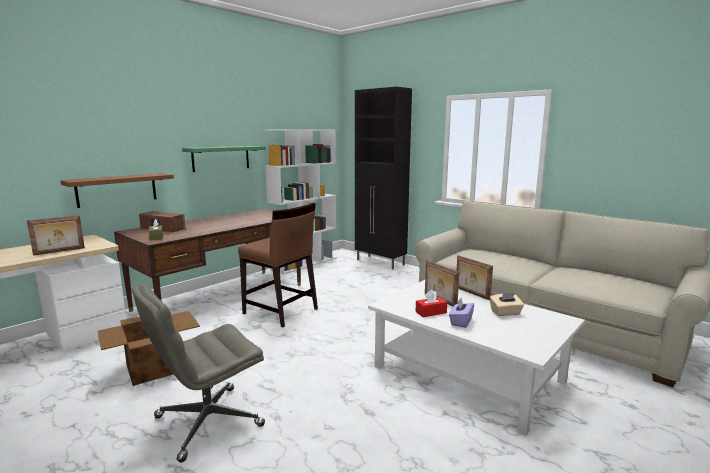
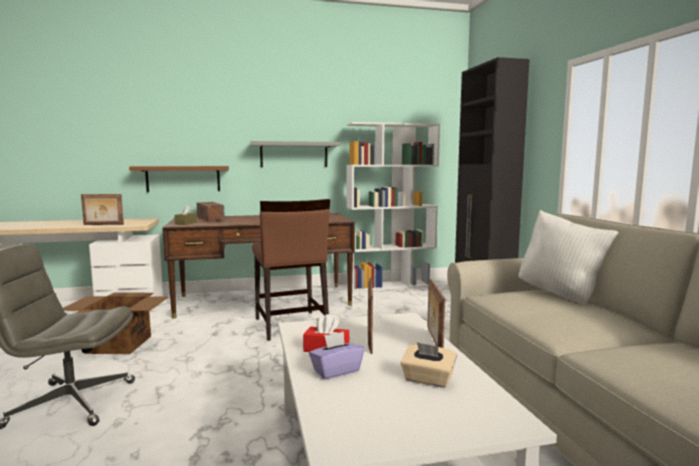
camera: 35 degrees right, 5 degrees down
green shelf [182,146,266,172] -> grey shelf [250,141,340,167]
none -> white pillow [518,210,619,304]

